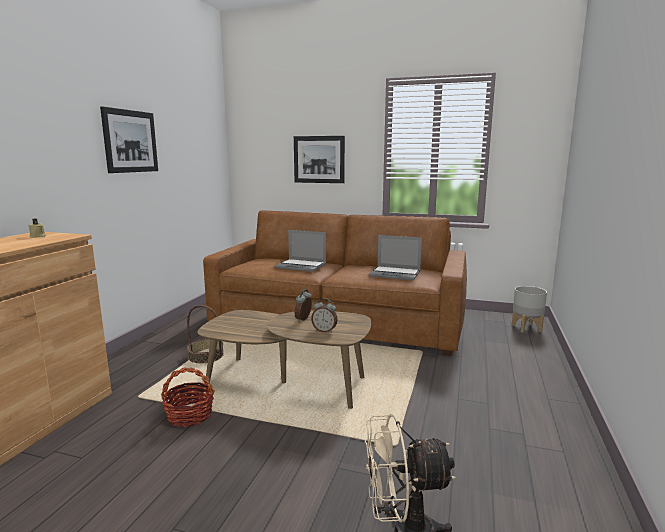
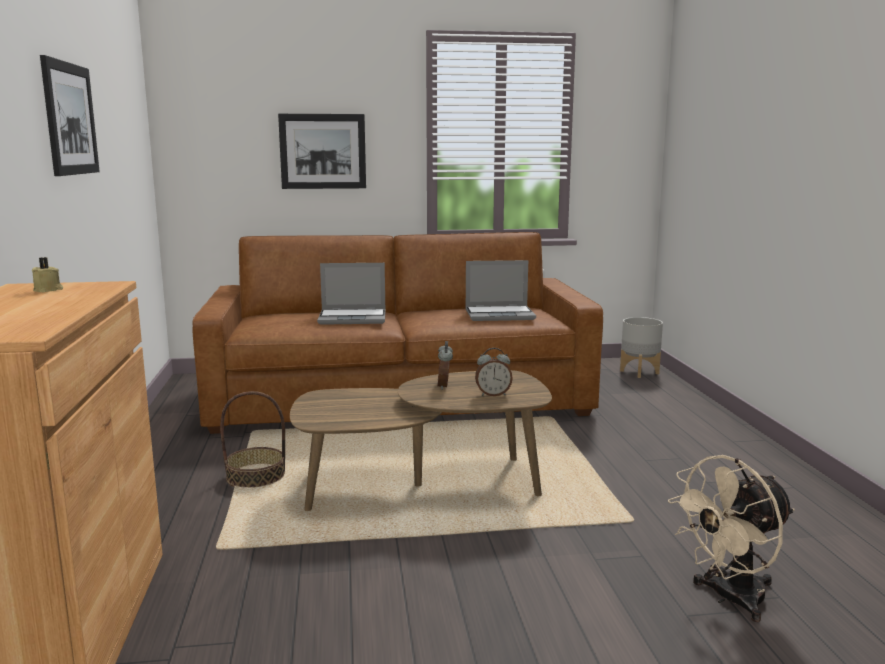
camera: 25 degrees left, 0 degrees up
basket [161,367,215,427] -> none

